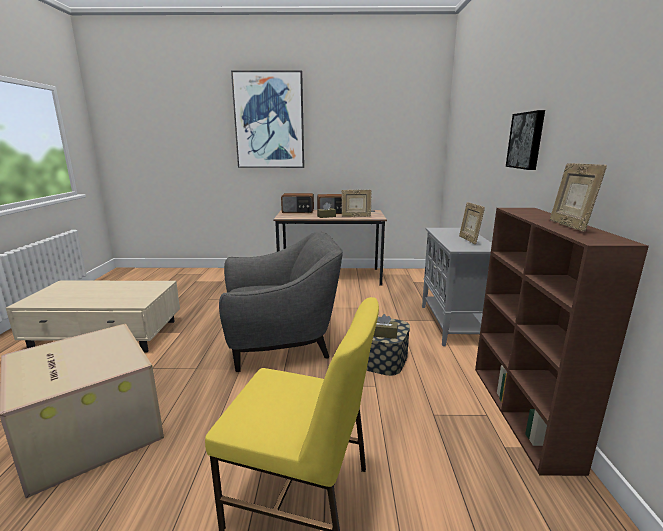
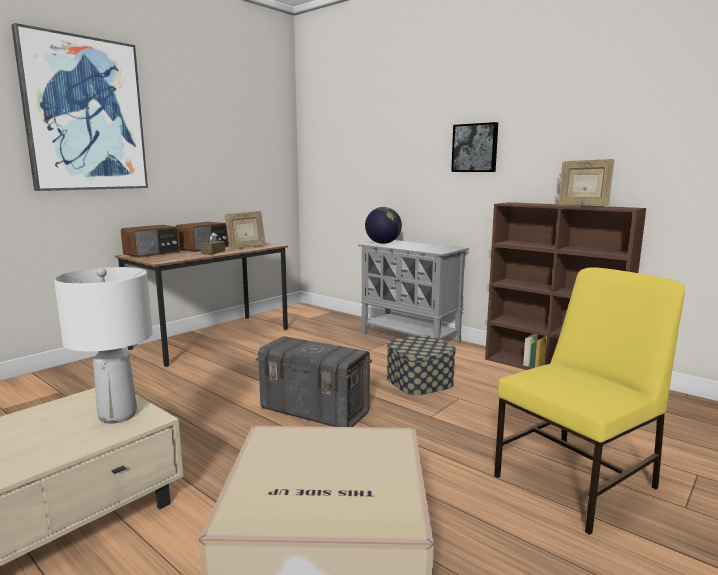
camera: 50 degrees left, 5 degrees down
grey armchair [219,231,343,372] -> grey storage box [256,336,372,427]
brown tissue box [373,314,398,339] -> none
picture frame [459,202,485,244] -> none
none -> white table lamp [54,267,153,424]
none -> globe [365,207,402,244]

